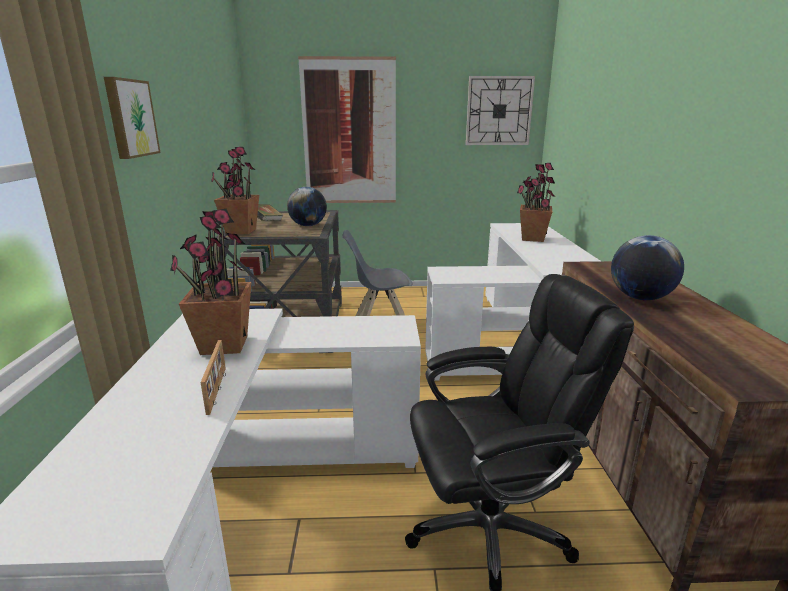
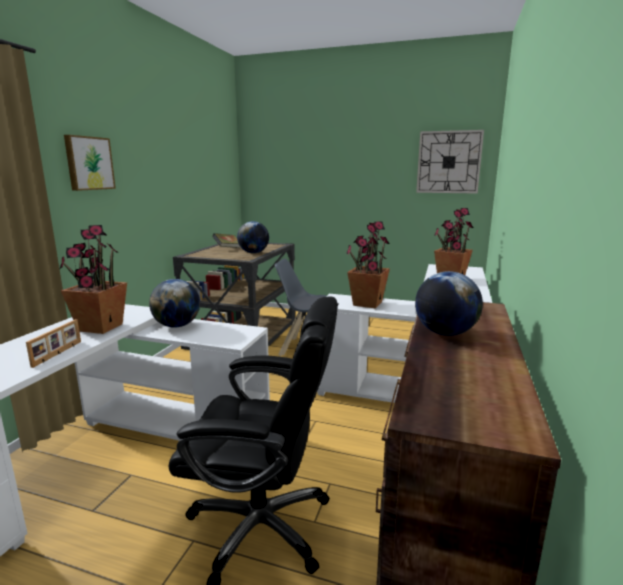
camera: 20 degrees right, 5 degrees down
potted plant [211,147,259,234] -> potted plant moved to [346,221,390,308]
picture [298,56,396,203] -> none
none -> globe [149,279,200,327]

